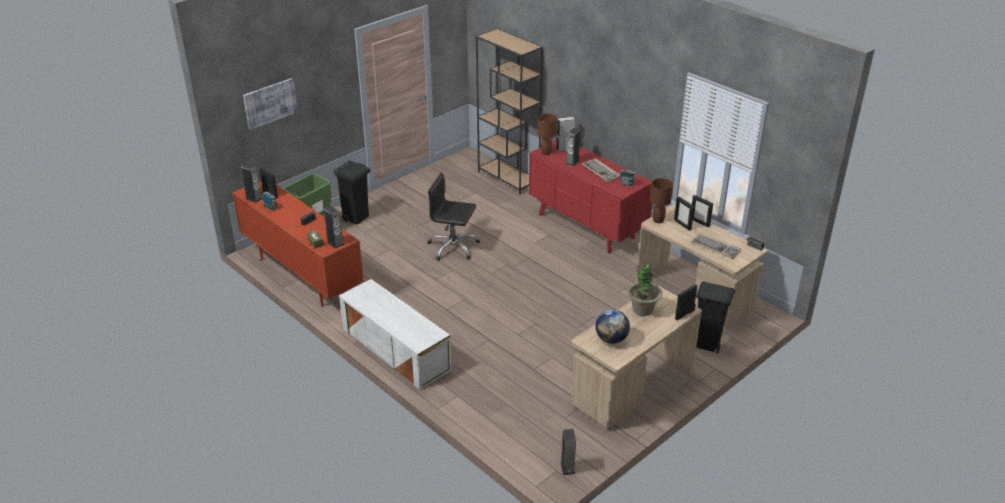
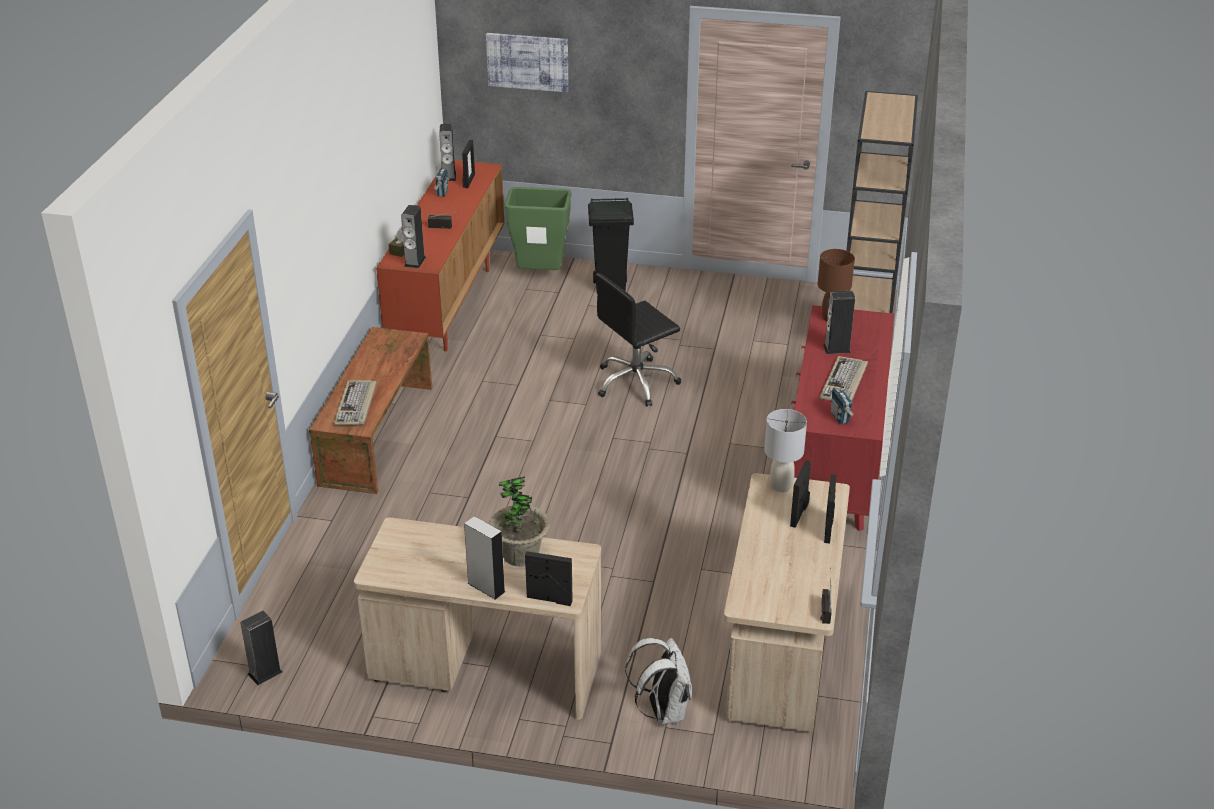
camera: 55 degrees right, 0 degrees up
white bench [339,279,452,390] -> brown bench [309,327,432,494]
black office chair [427,172,480,260] -> black office chair turned 105 degrees counterclockwise [596,273,681,406]
grey speaker [556,117,575,152] -> grey speaker moved to [464,516,505,600]
globe [595,309,630,344] -> none
brown table lamp [650,178,673,223] -> grey table lamp [764,409,807,492]
keyboard [691,233,741,259] -> keyboard moved to [334,380,376,425]
black trash can [696,281,735,354] -> white backpack [625,638,692,725]

